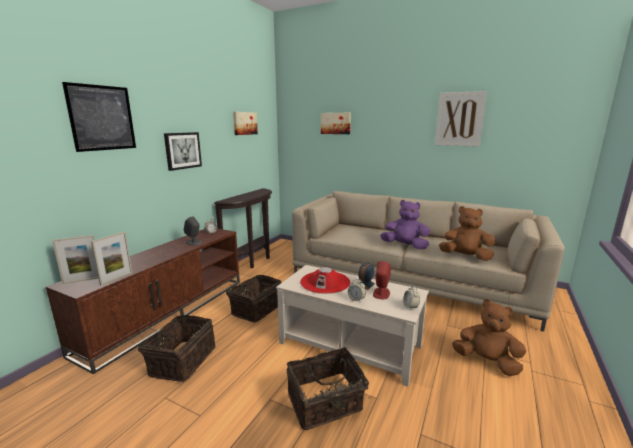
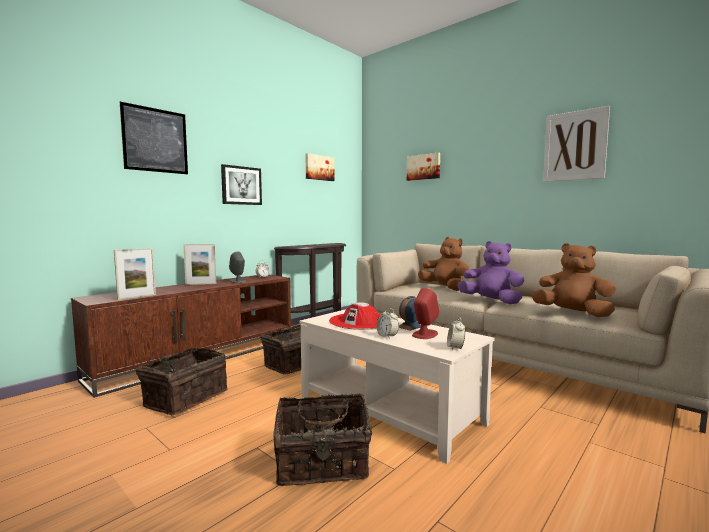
camera: 15 degrees right, 10 degrees down
picture frame [52,235,99,284] -> picture frame moved to [183,244,216,285]
brown plush toy [452,299,526,376] -> brown plush toy moved to [418,237,469,291]

